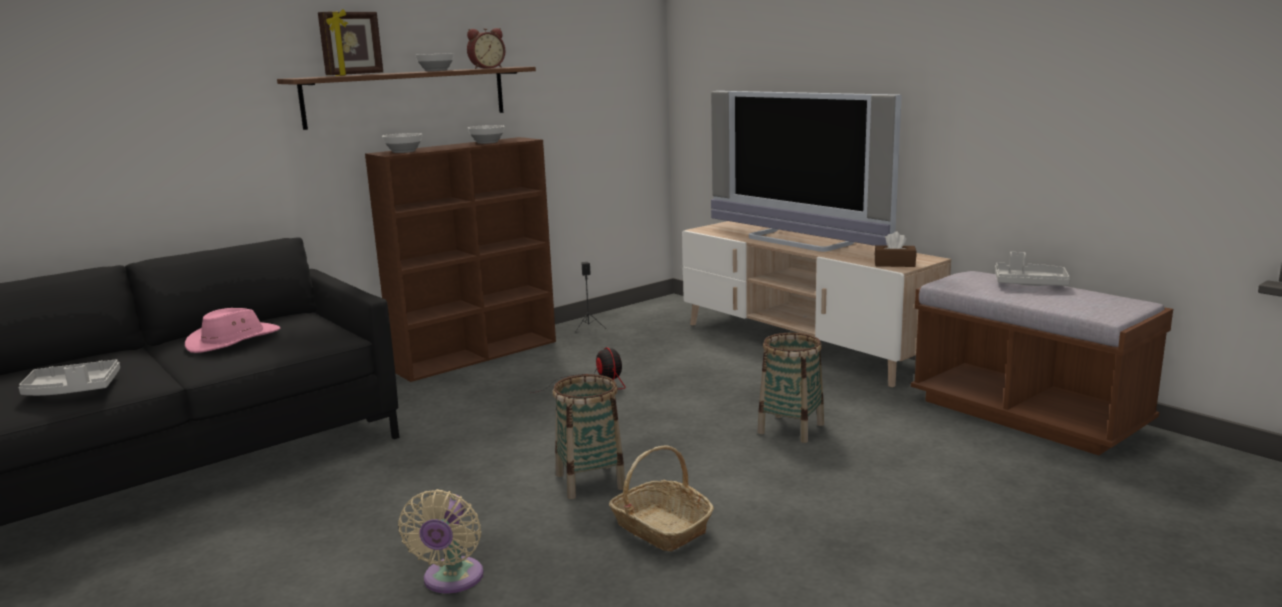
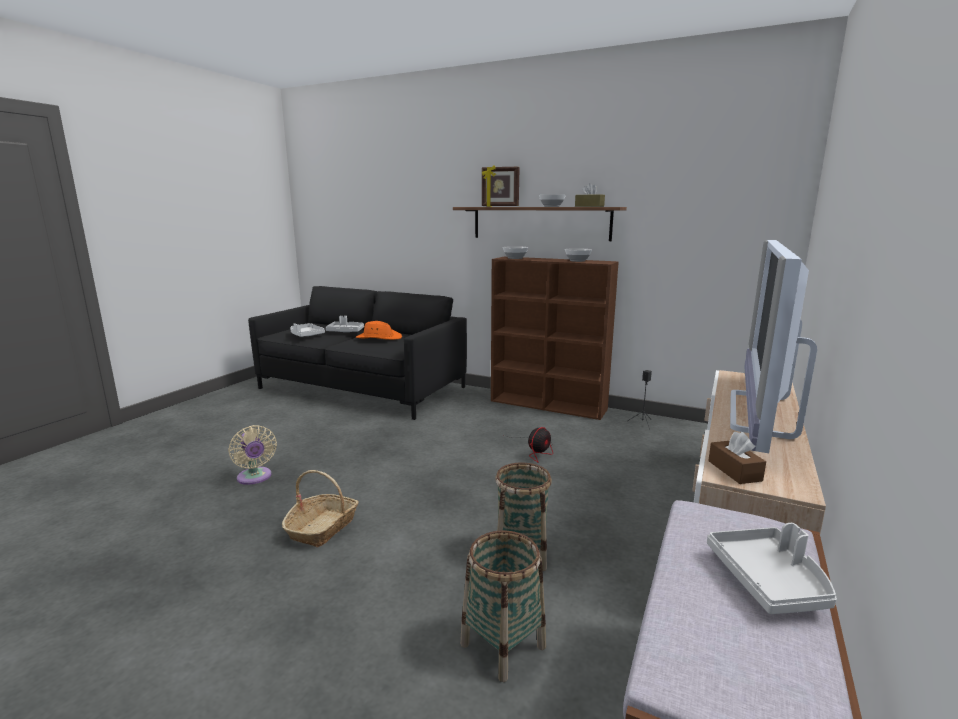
camera: 65 degrees right, 0 degrees up
pink hat [185,308,280,353] -> orange hat [356,321,402,340]
beige fan [398,489,484,593] -> beige fan turned 105 degrees counterclockwise [228,425,277,485]
alarm clock [467,28,505,69] -> brown tissue box [575,183,605,207]
basket [553,374,625,499] -> basket moved to [460,530,546,682]
none -> grey tray [326,316,364,332]

